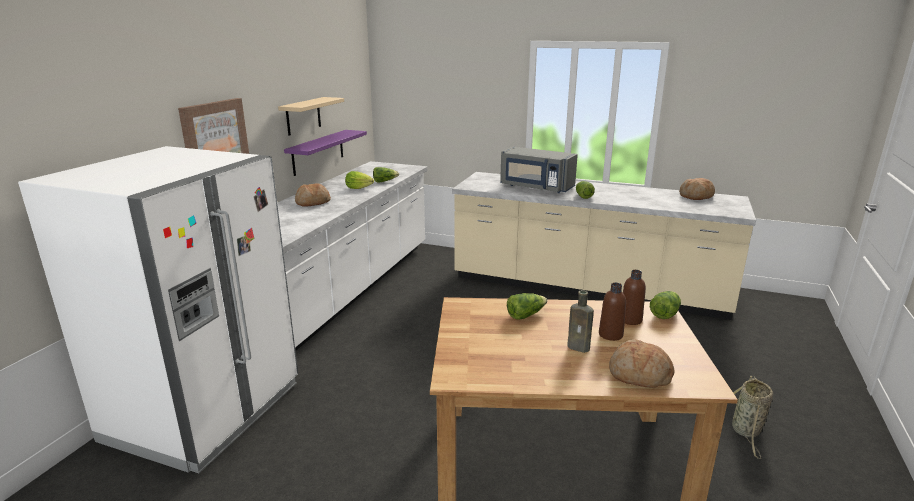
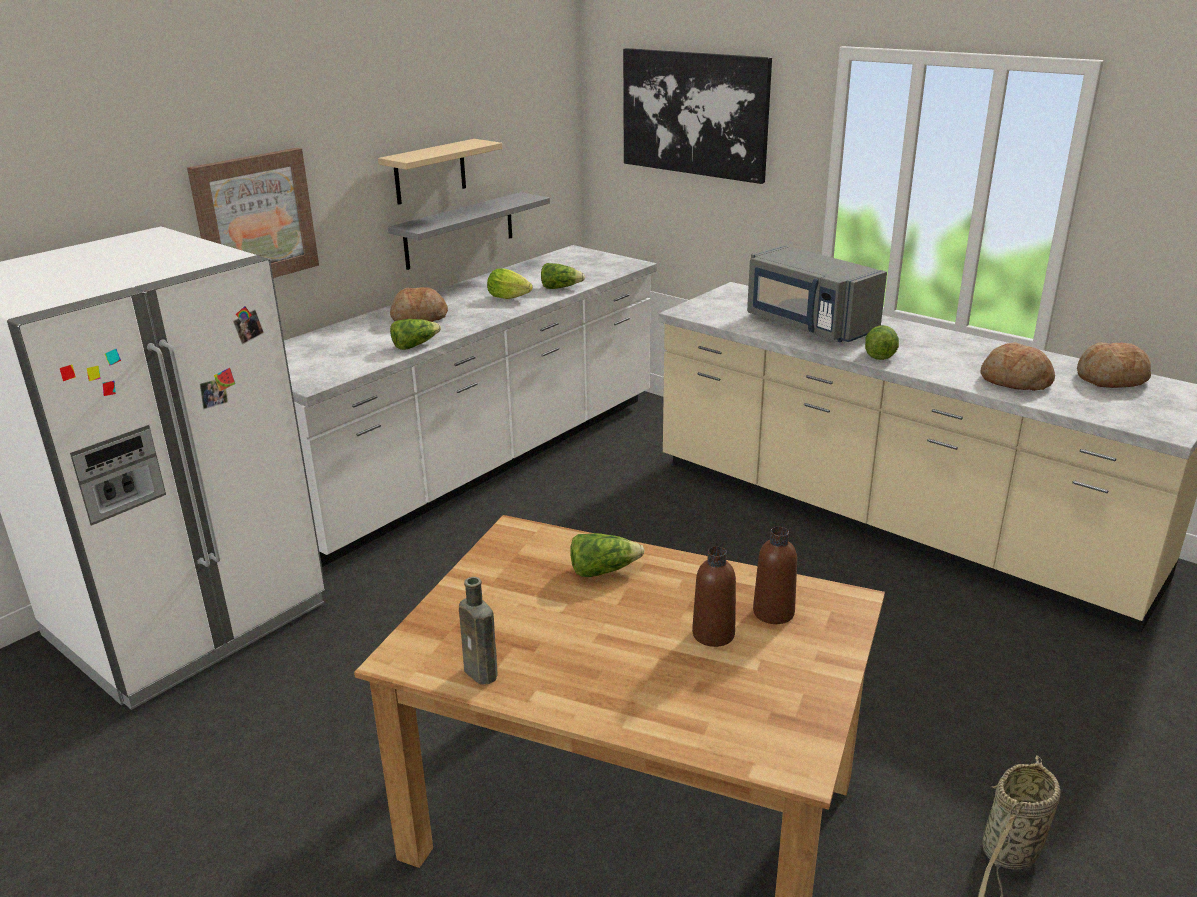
camera: 20 degrees right, 5 degrees up
purple shelf [284,130,367,176] -> grey shelf [388,192,550,270]
brown bottle [567,290,594,353] -> brown bottle moved to [459,577,498,684]
bread [609,339,675,388] -> bread moved to [981,342,1055,391]
lettuce [650,291,681,319] -> lettuce moved to [390,319,441,350]
none -> picture [623,48,772,184]

